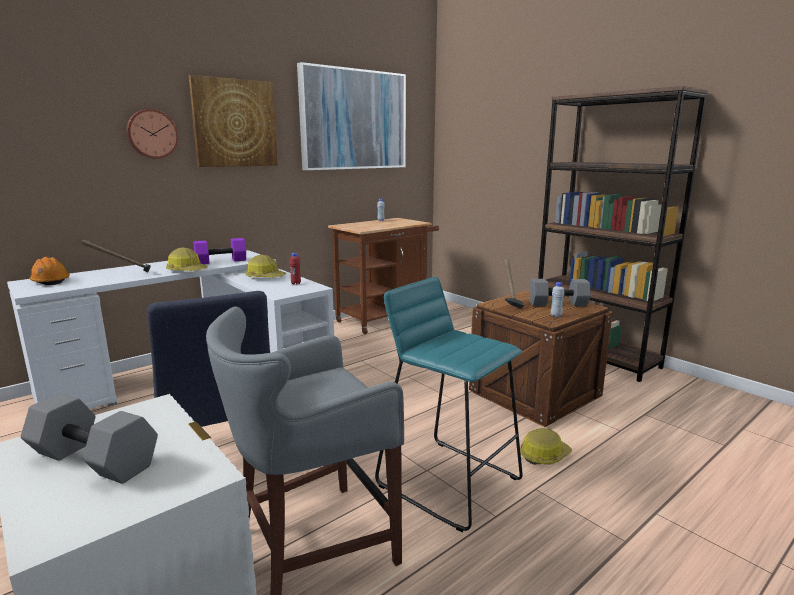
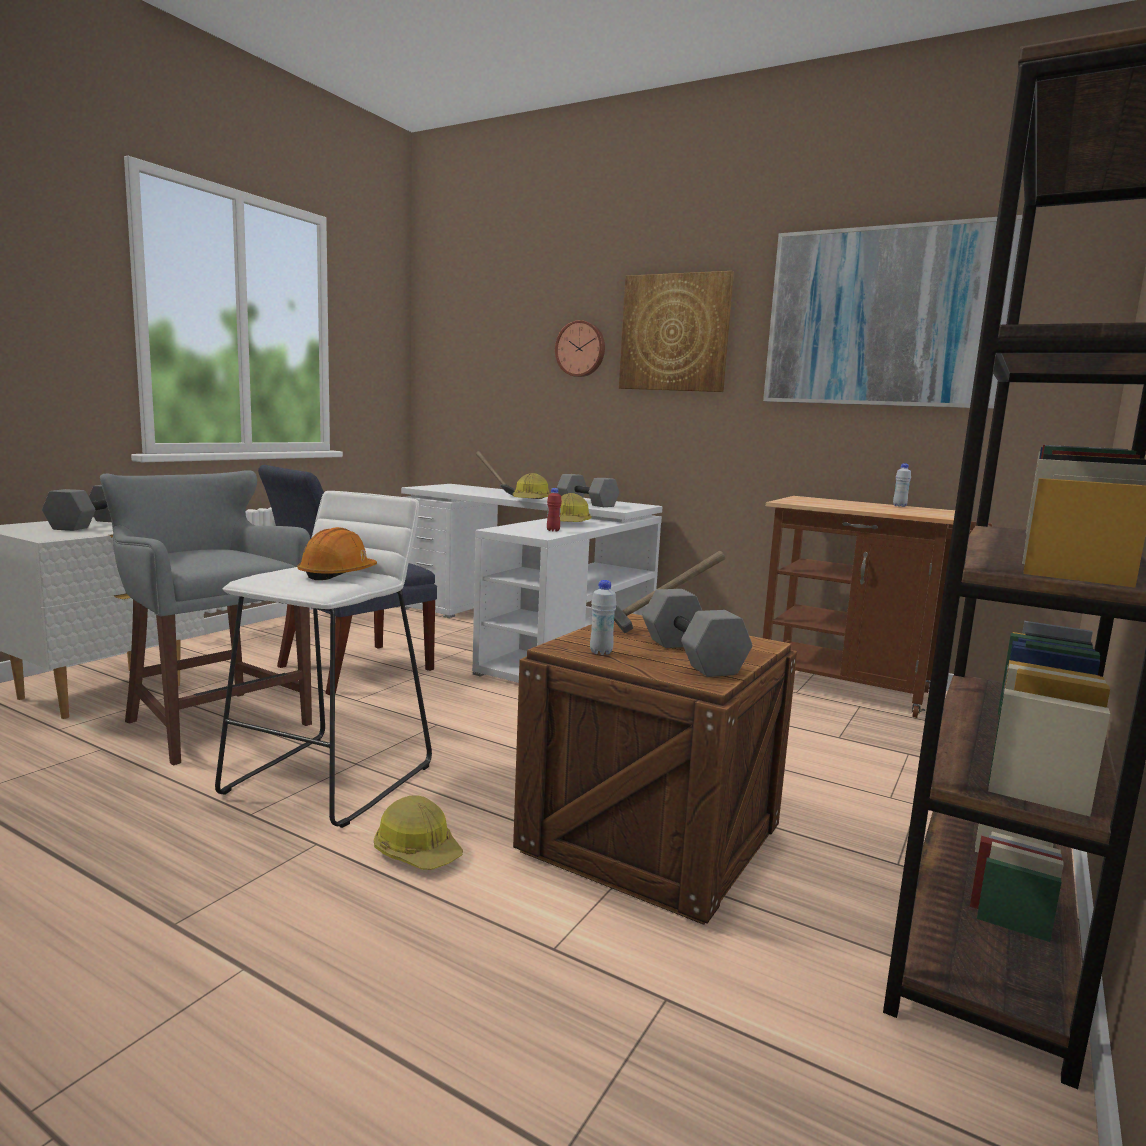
camera: 70 degrees right, 5 degrees down
orange hard hat [29,257,70,285] -> orange hard hat moved to [297,527,377,580]
purple dumbbell [193,238,246,264] -> grey dumbbell [557,474,619,507]
turquoise stool [375,277,523,532] -> white stool [215,491,432,828]

